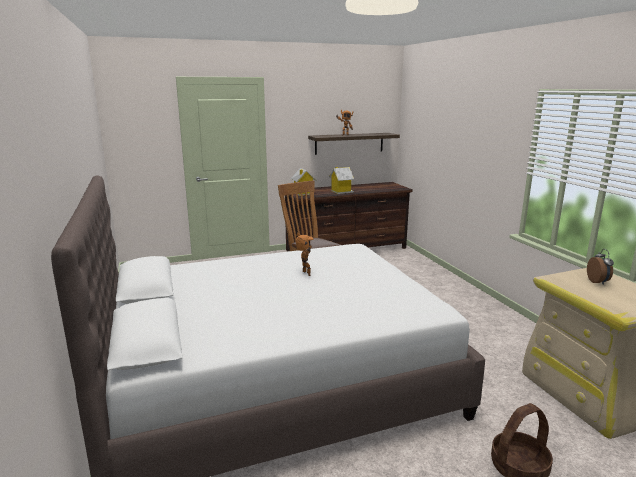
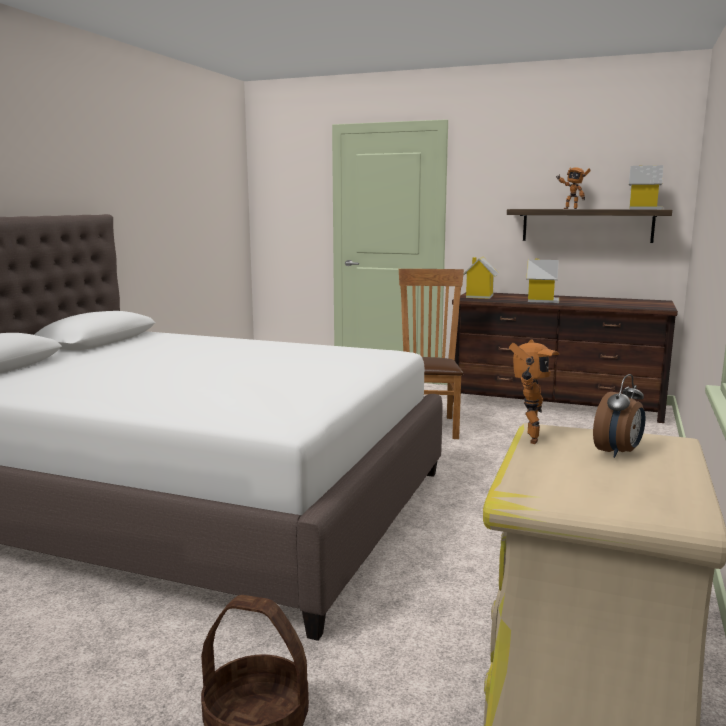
camera: 40 degrees right, 5 degrees down
toy robot [296,233,314,276] -> toy robot moved to [509,340,559,444]
none -> toy house [629,165,663,209]

